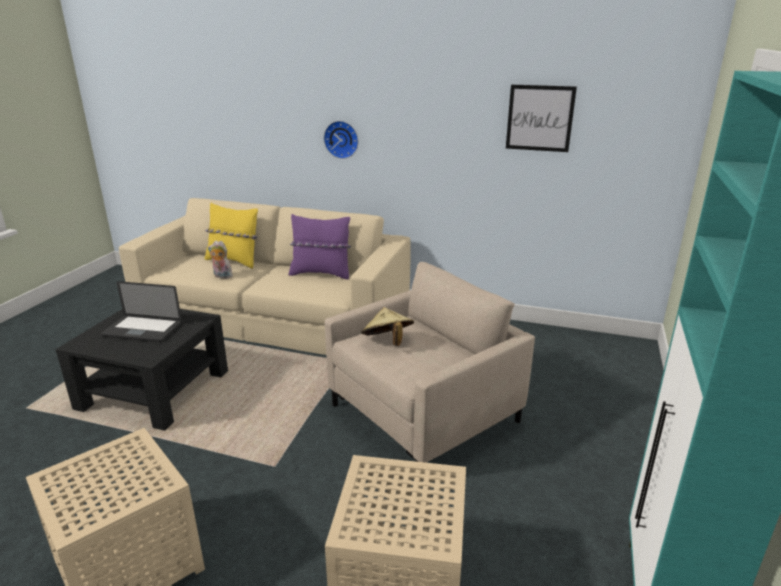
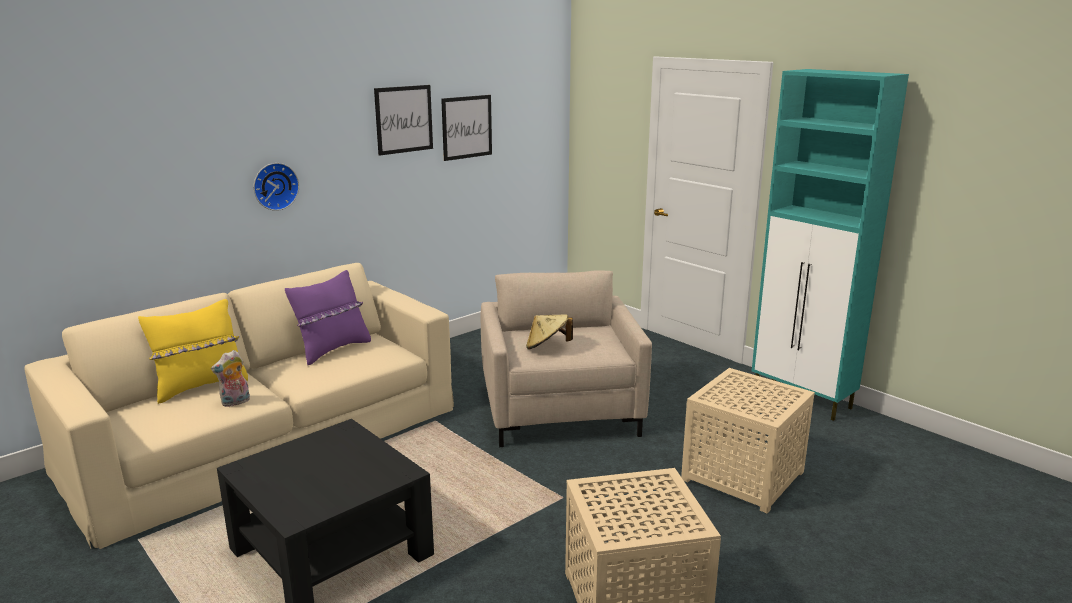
camera: 60 degrees left, 5 degrees down
laptop [101,281,181,342] -> none
none -> picture [374,85,433,156]

